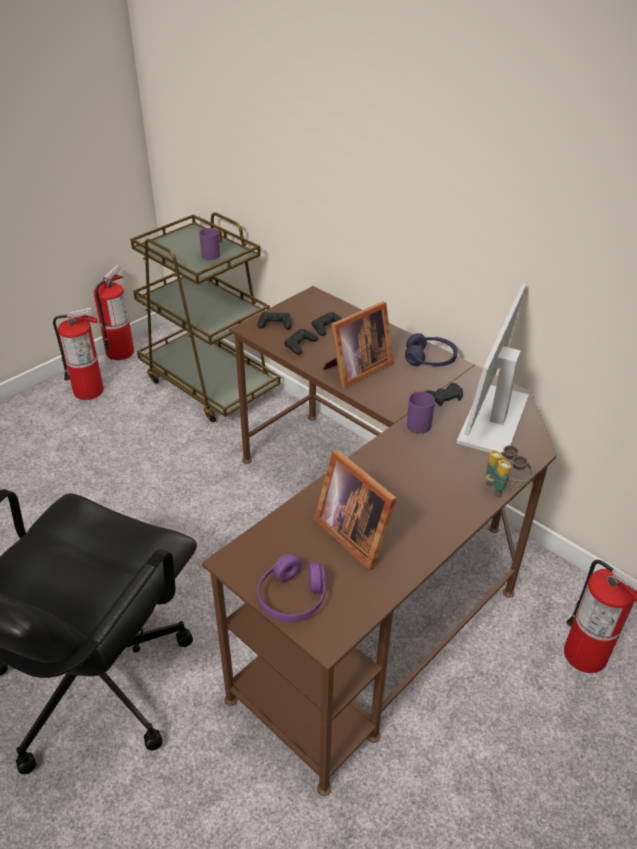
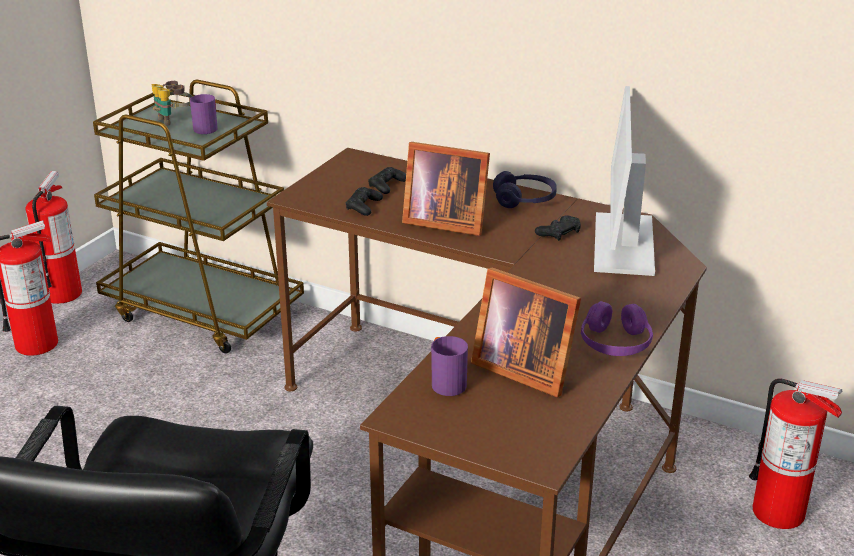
camera: 15 degrees left, 10 degrees down
purple headphones [257,554,326,622] -> purple headphones moved to [581,301,653,356]
black game controller [258,312,291,330] -> none
picture frame [323,301,394,388] -> picture frame turned 75 degrees clockwise [402,142,490,236]
purple mug [407,391,435,434] -> purple mug moved to [431,336,468,396]
binoculars [485,445,533,498] -> binoculars moved to [152,81,193,126]

